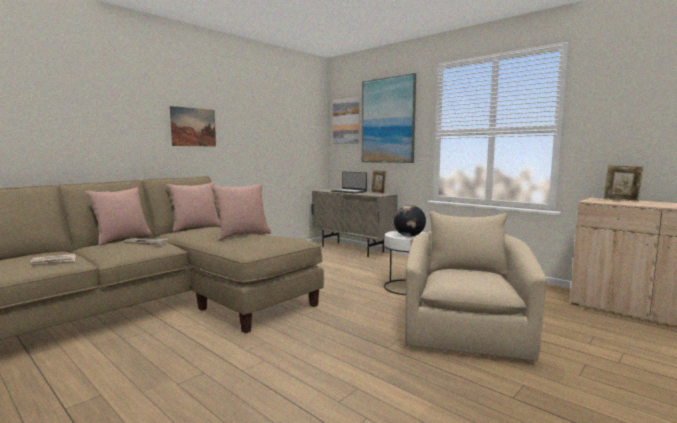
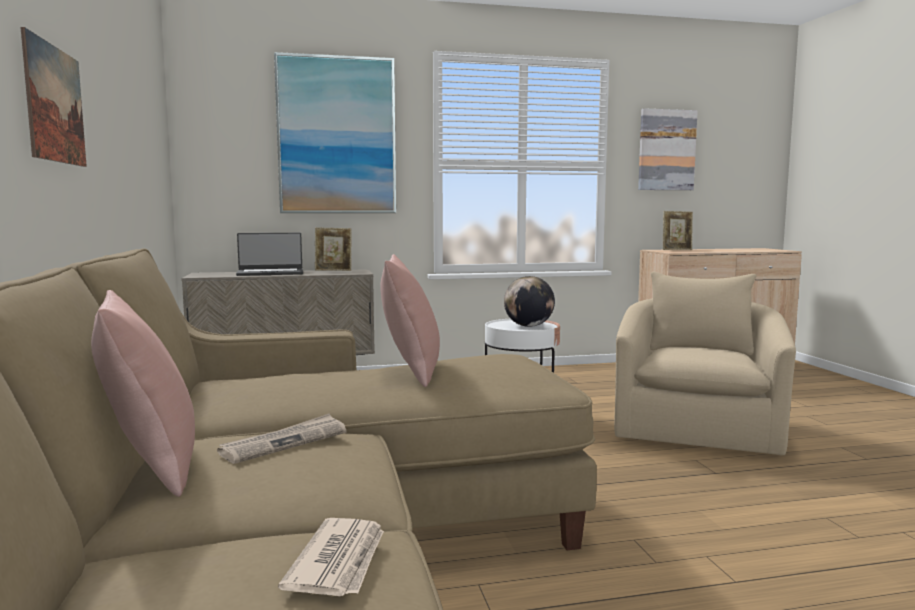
camera: 55 degrees left, 0 degrees up
pink pillow [167,183,220,232] -> none
picture [333,97,359,144] -> picture moved to [638,108,698,190]
beige armchair [405,211,547,361] -> beige armchair turned 60 degrees clockwise [614,272,796,456]

